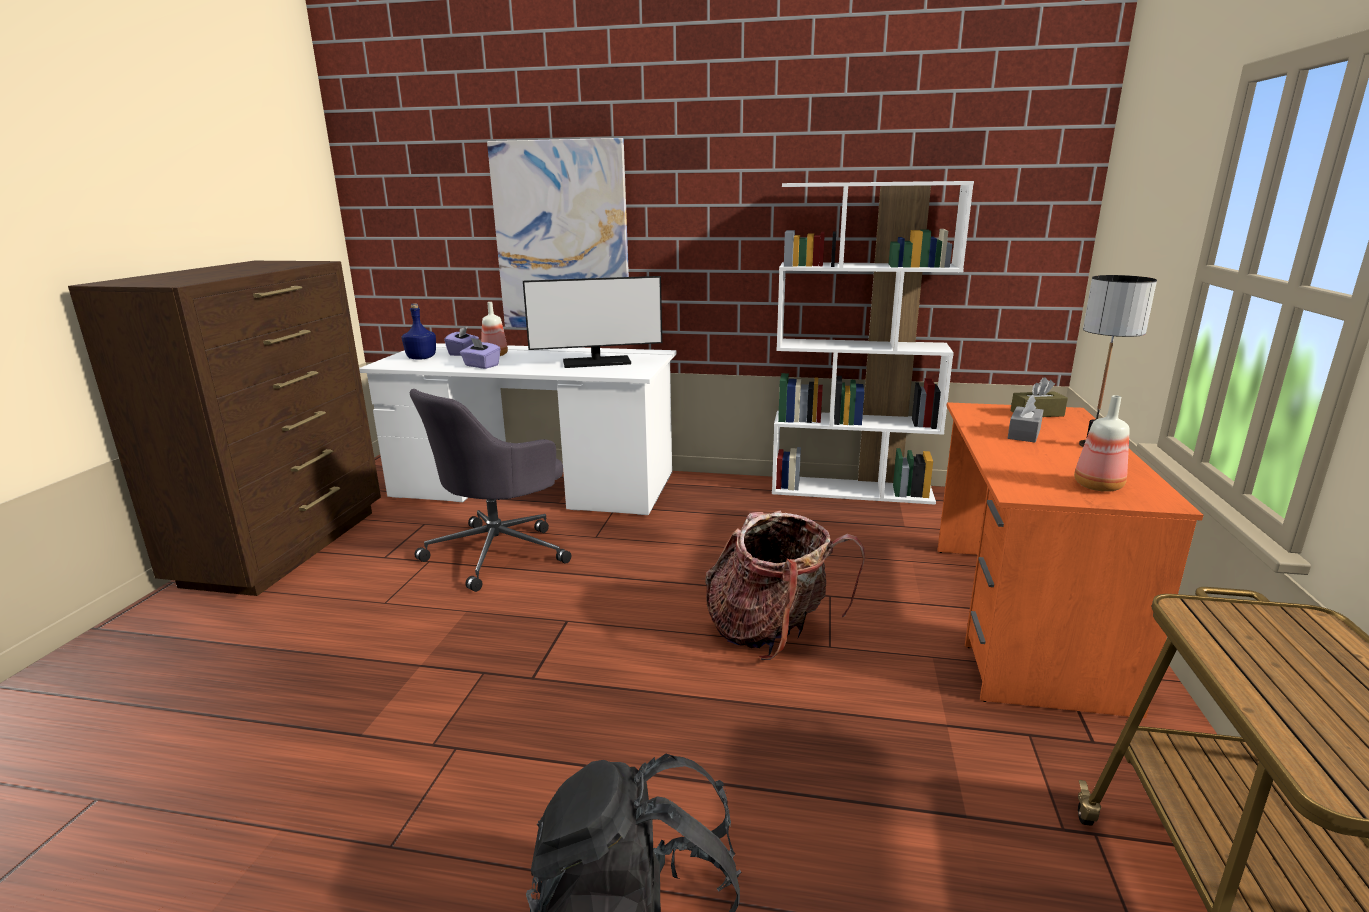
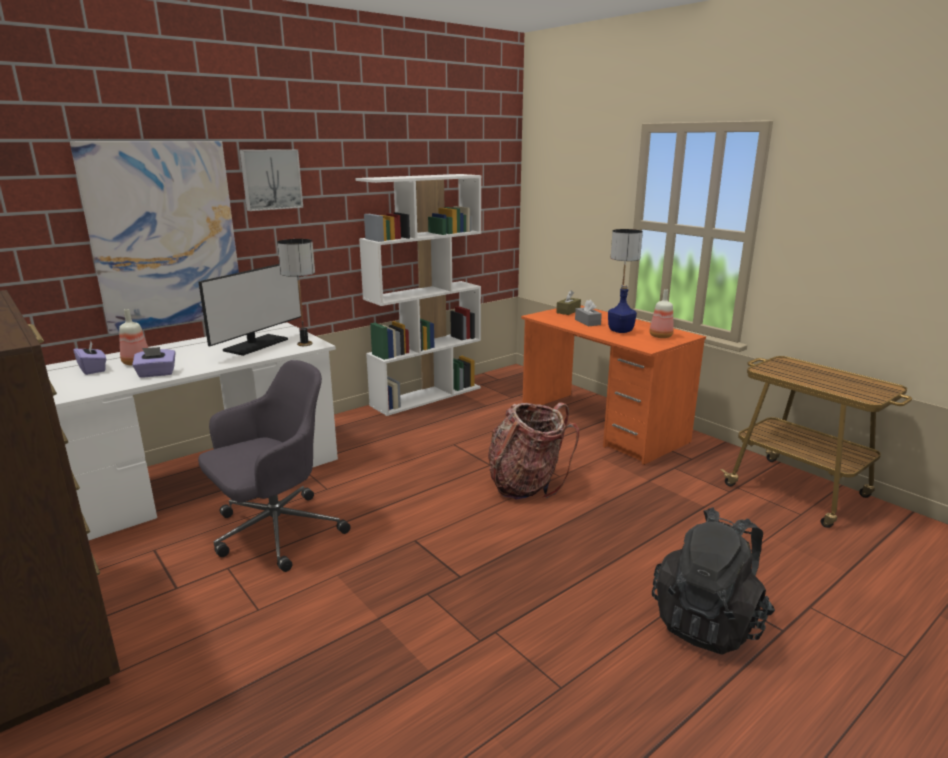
camera: 50 degrees left, 0 degrees up
blue bottle [402,303,436,360] -> blue bottle moved to [608,285,637,333]
grey office chair [410,389,571,592] -> grey office chair turned 120 degrees counterclockwise [198,360,351,572]
none -> picture [240,149,303,211]
none -> table lamp [277,239,315,346]

